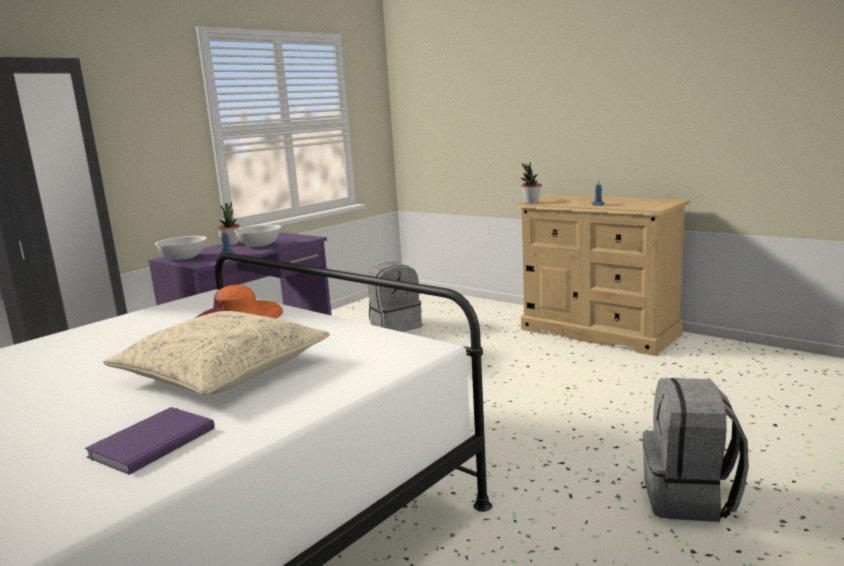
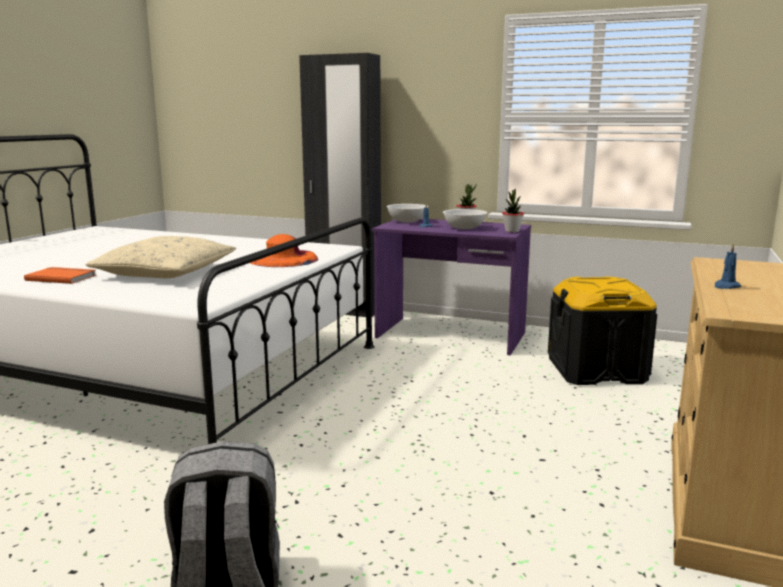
camera: 70 degrees right, 0 degrees up
purple book [85,407,215,475] -> orange book [24,267,96,284]
grey backpack [367,263,422,332] -> black storage box [548,276,657,385]
potted plant [521,163,542,204] -> potted plant moved to [502,189,524,233]

